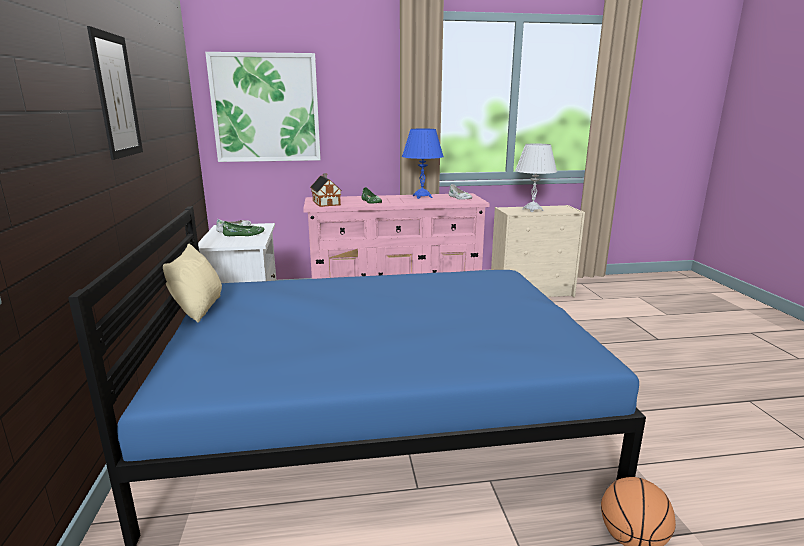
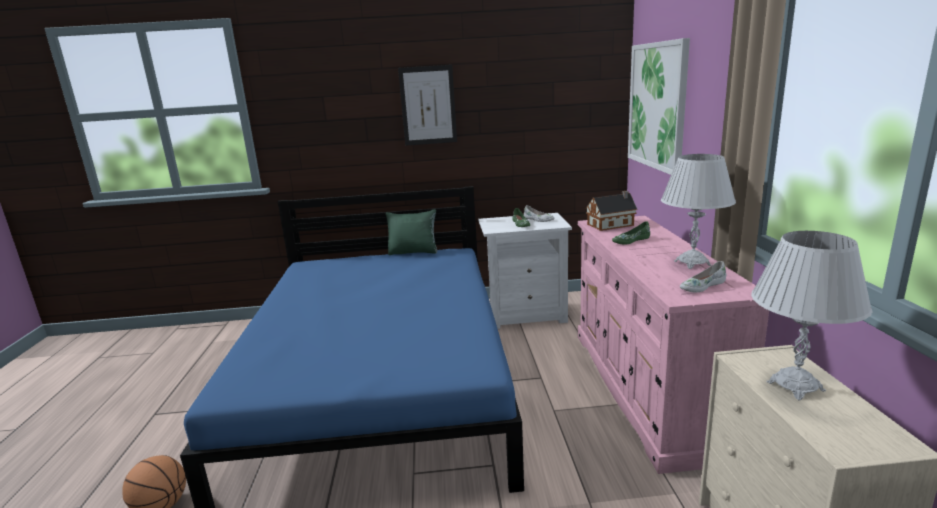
camera: 95 degrees right, 0 degrees up
beige pillow [163,243,222,323] -> green pillow [386,209,437,255]
blue table lamp [402,129,444,199] -> white table lamp [661,154,736,269]

